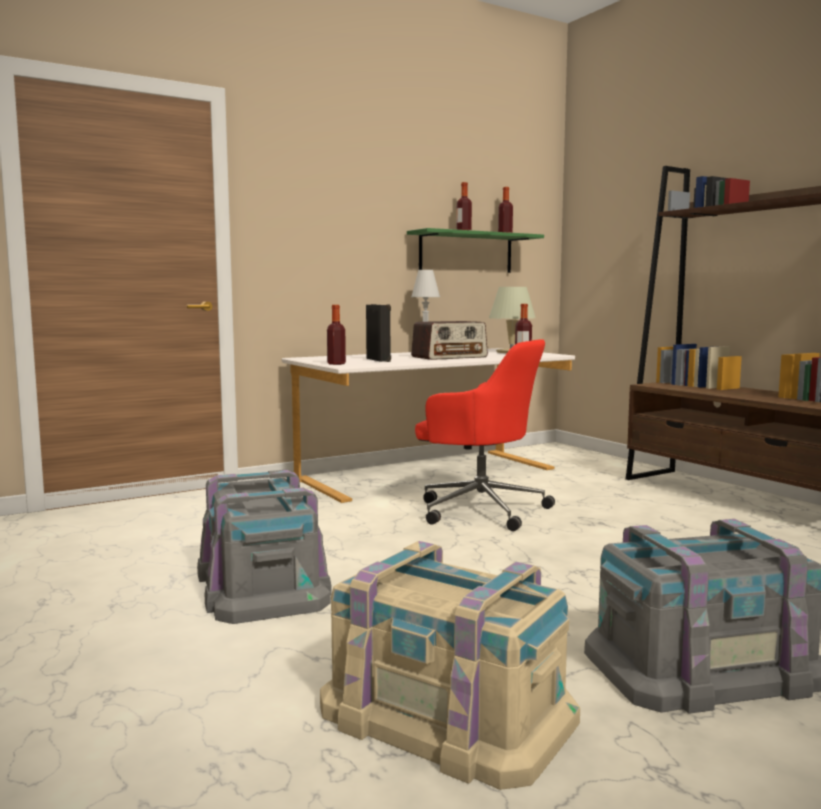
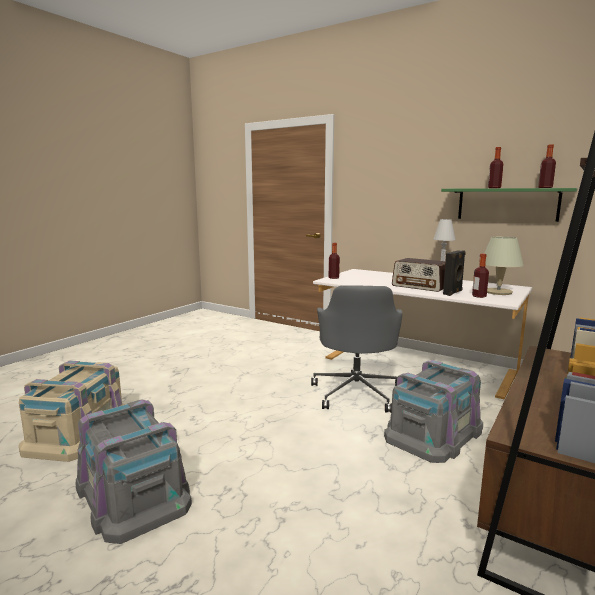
camera: 65 degrees right, 5 degrees up
grey storage box [197,470,332,624] -> grey storage box moved to [384,360,483,463]
black speaker [366,304,391,362] -> black speaker moved to [443,250,466,296]
red office chair [415,339,555,531] -> grey office chair [311,285,403,413]

